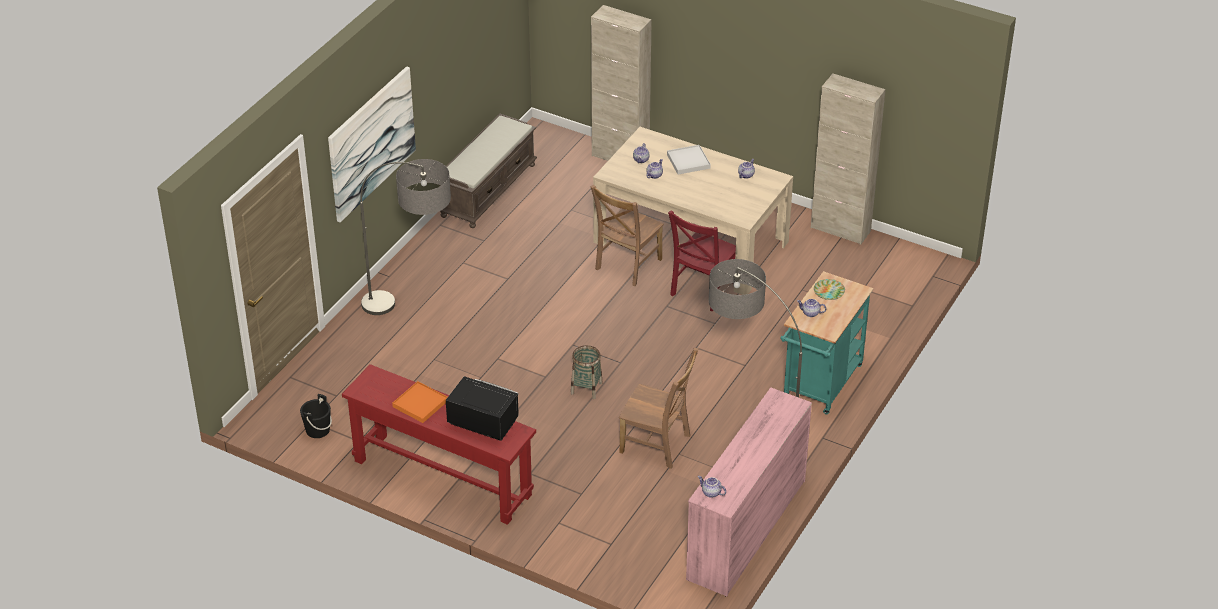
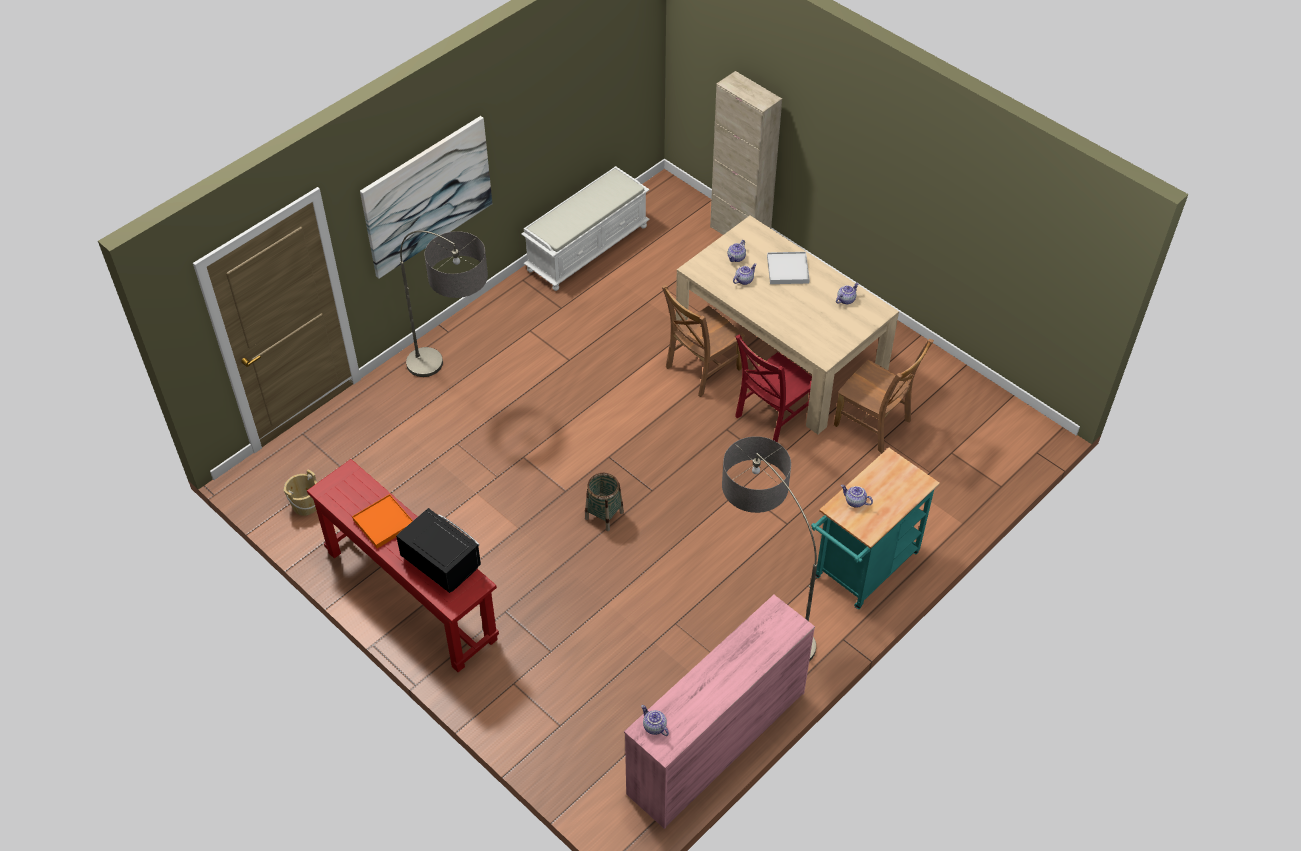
camera: 15 degrees right, 10 degrees up
black bucket [300,394,332,438] -> beige bucket [283,470,317,516]
brown bench [439,113,537,228] -> white bench [521,166,650,291]
brown chair [619,348,699,469] -> brown chair moved to [834,339,934,454]
beige cabinet [811,74,886,245] -> none
plate [814,279,845,300] -> none

